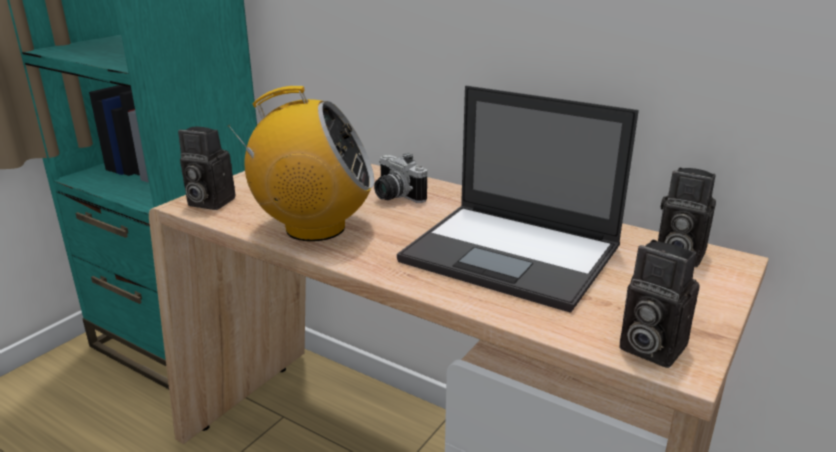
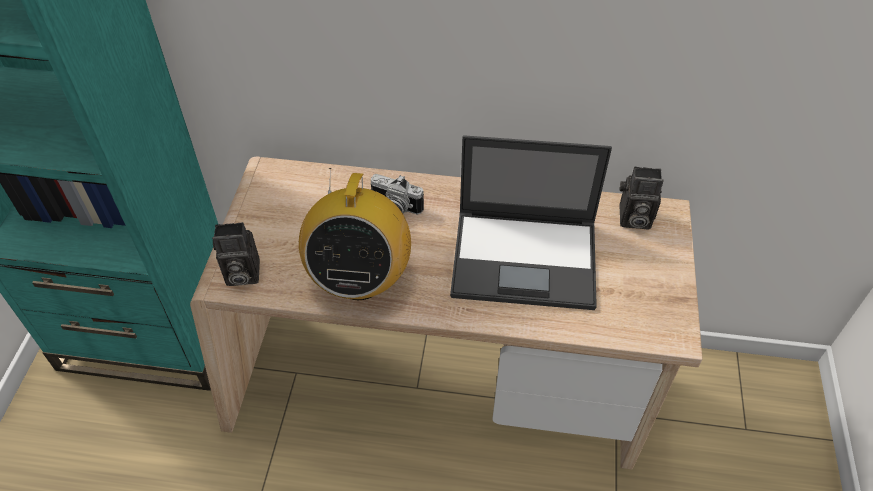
camera: 25 degrees left, 25 degrees up
radio [227,86,374,241] -> radio turned 120 degrees clockwise [299,168,411,300]
camera [619,239,700,368] -> none

